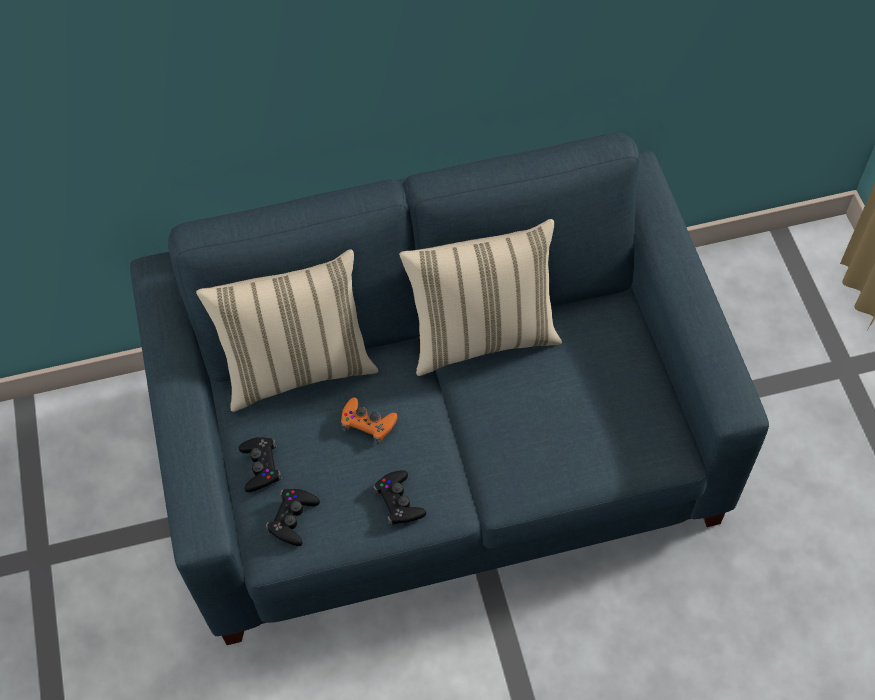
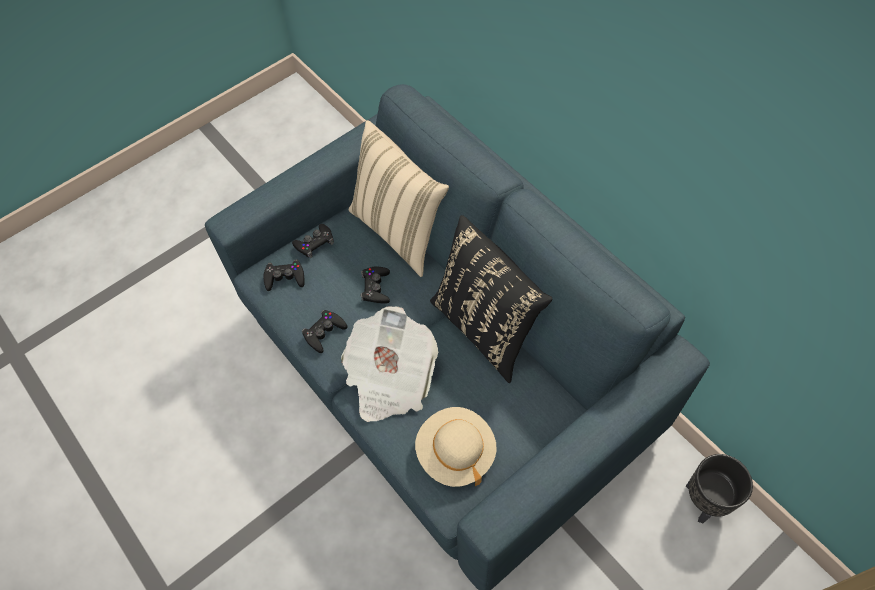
camera: 65 degrees right, 0 degrees up
orange game controller [341,397,397,444] -> black game controller [361,266,390,304]
beige pillow [399,219,562,376] -> black pillow [430,215,552,383]
none -> newspaper [341,306,438,422]
none -> beige hat [415,407,497,487]
none -> black planter [686,454,753,523]

